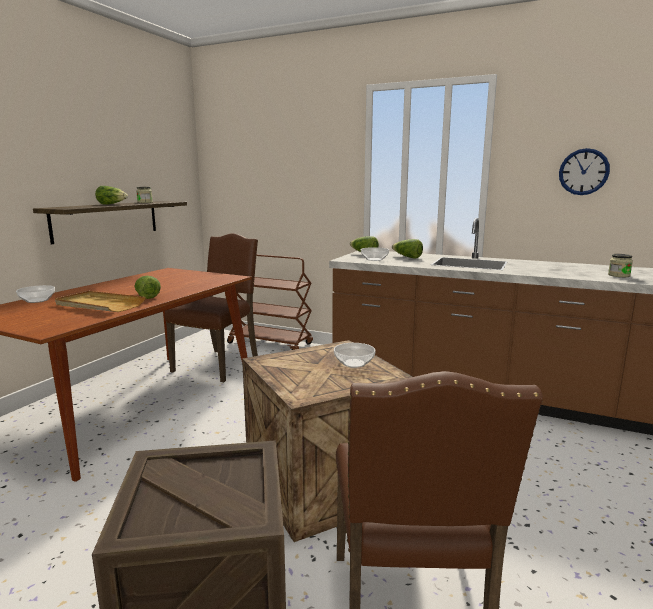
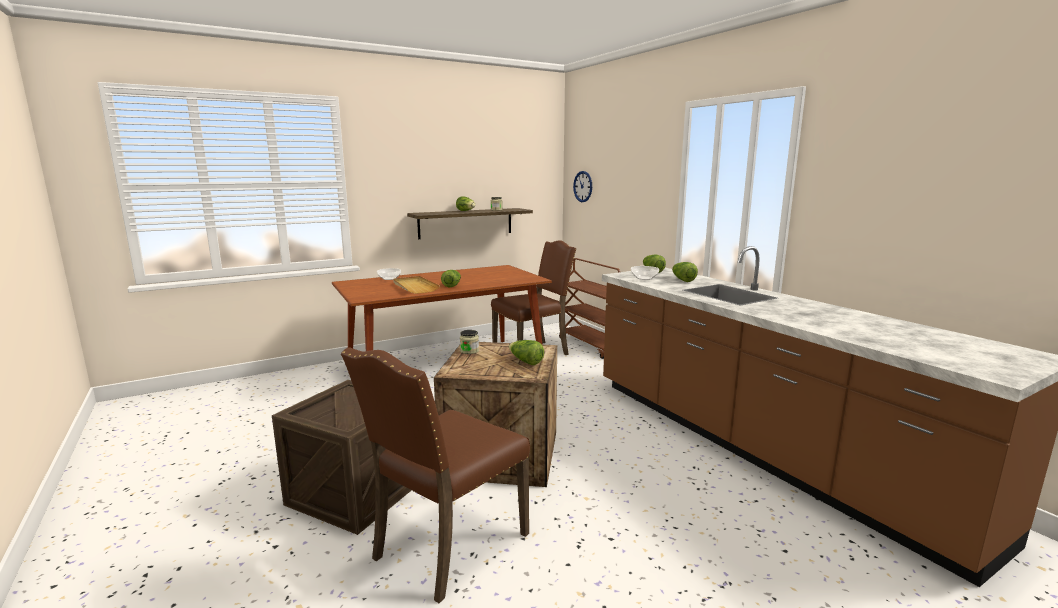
camera: 35 degrees right, 0 degrees up
bowl [334,343,375,368] -> lettuce [509,340,544,365]
wall clock [559,148,610,195] -> wall clock moved to [573,171,592,202]
jar [608,254,633,277] -> jar moved to [460,330,479,354]

